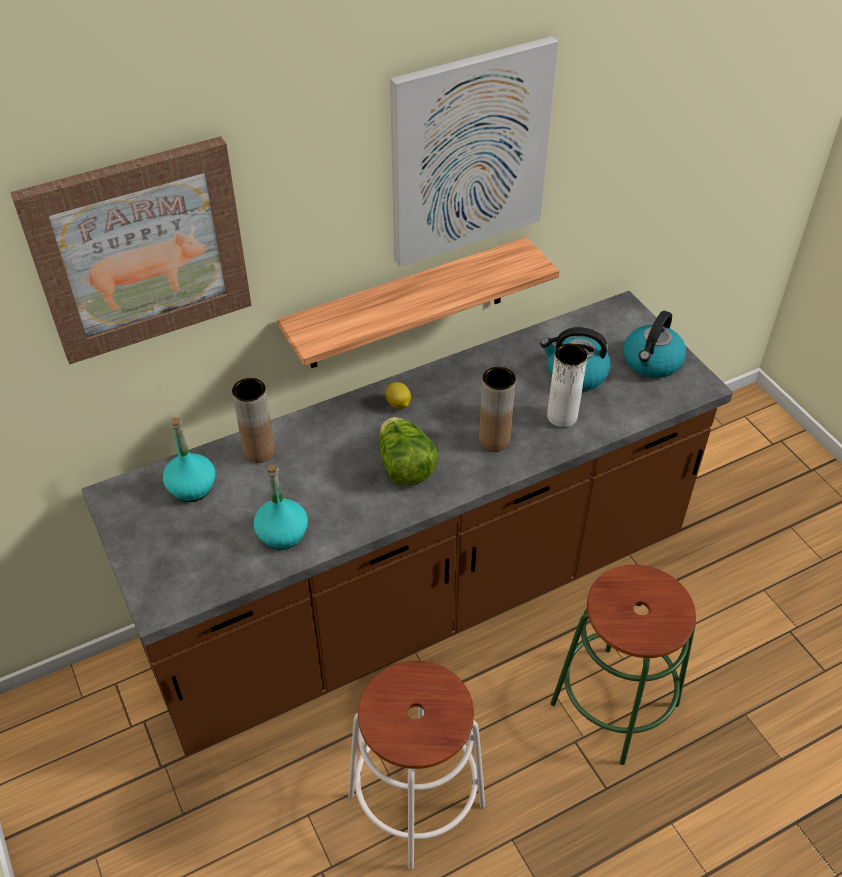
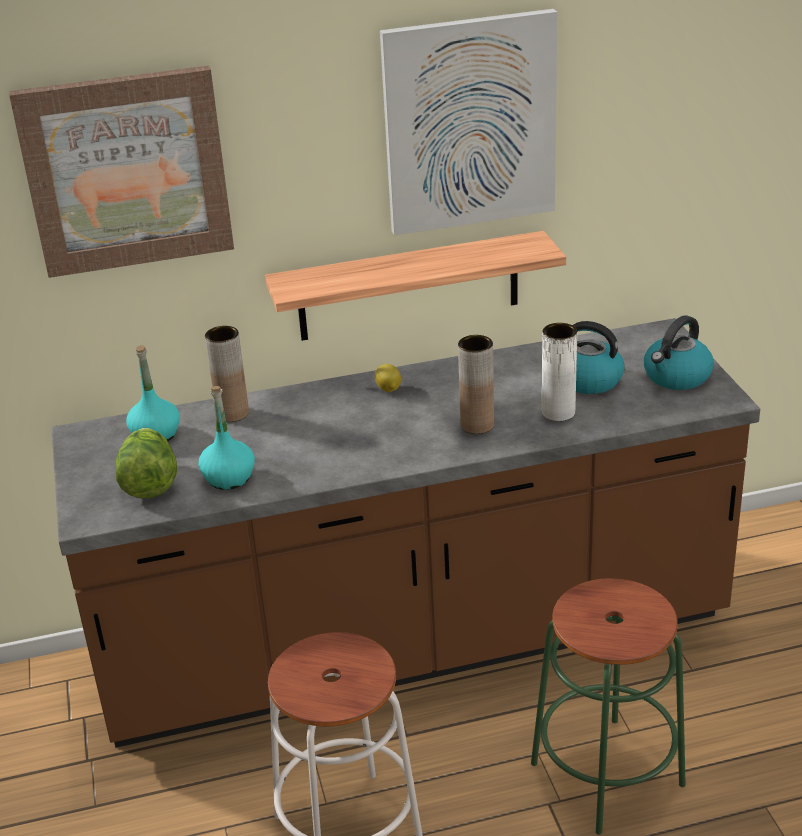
camera: 15 degrees right, 15 degrees down
lettuce [379,417,438,486] -> lettuce moved to [116,428,177,498]

